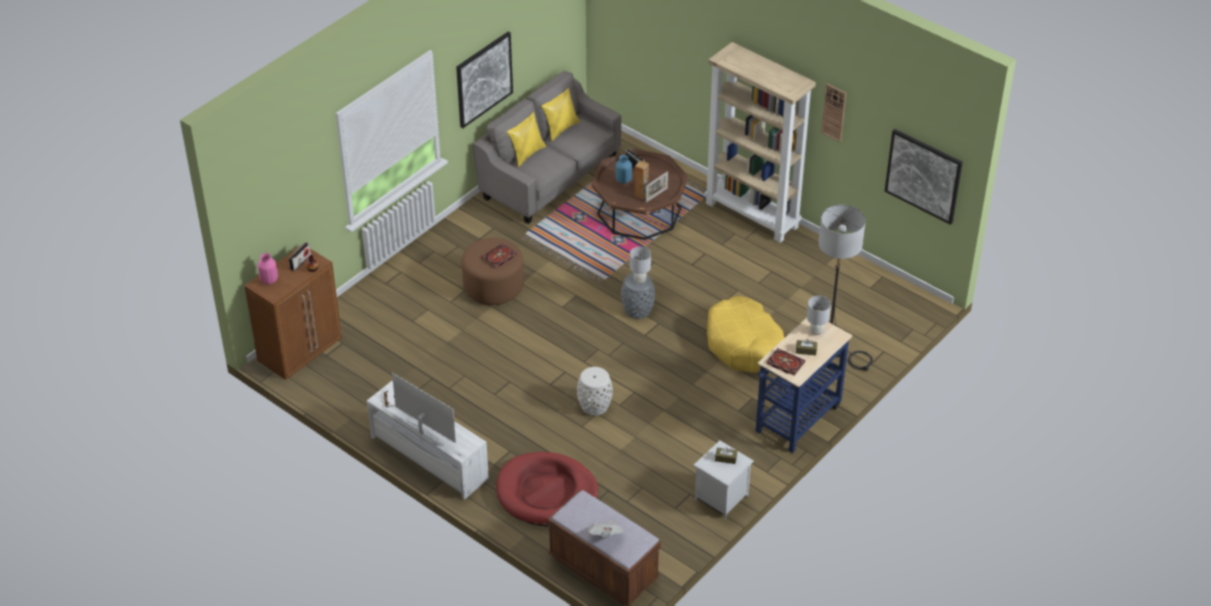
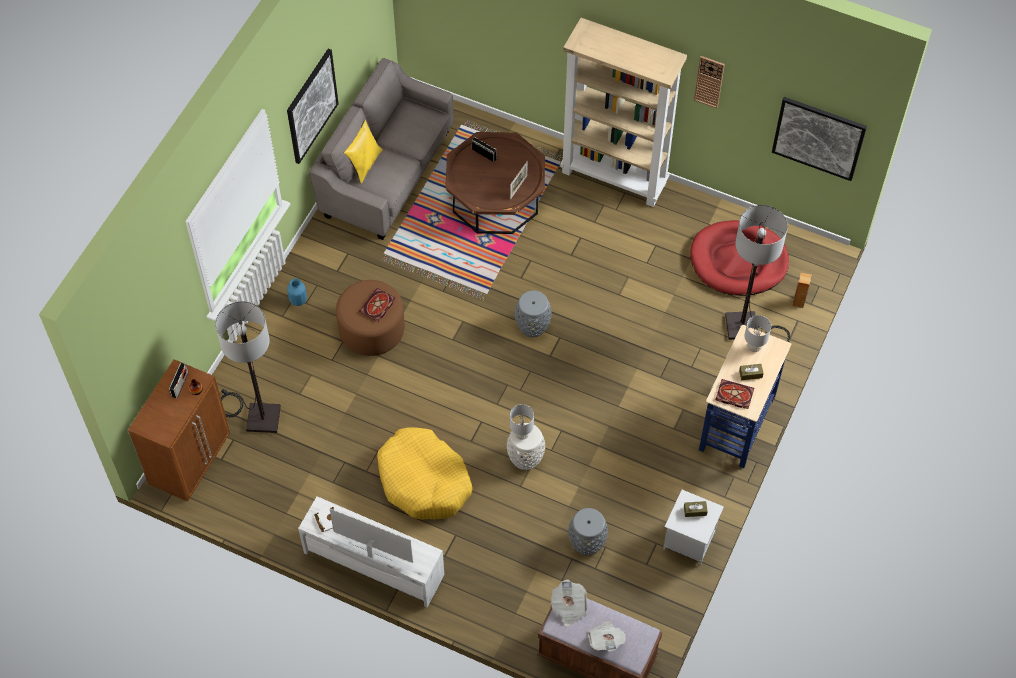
camera: 15 degrees left, 15 degrees up
pink vase [258,253,278,284] -> none
red dog bed [496,452,598,527] -> red dog bed moved to [690,220,789,296]
yellow pillow [541,87,580,141] -> none
blue vase [616,155,632,184] -> blue vase moved to [287,278,307,306]
grey table lamp [630,246,651,284] -> grey table lamp moved to [510,404,534,440]
brown speaker [634,161,649,199] -> brown speaker moved to [792,273,811,308]
yellow dog bed [707,296,785,373] -> yellow dog bed moved to [377,427,473,520]
none -> floor lamp [215,301,281,433]
none -> newspaper [550,580,587,627]
none -> grey stool [568,508,608,555]

